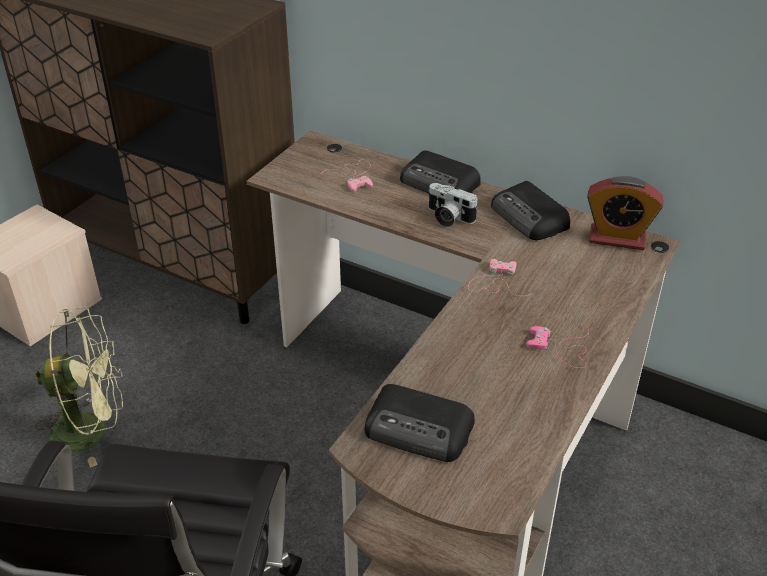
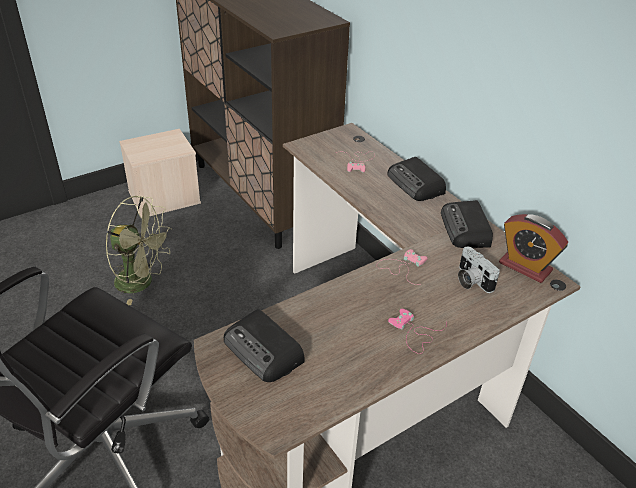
camera: 25 degrees right, 0 degrees up
camera [429,183,478,227] -> camera moved to [458,247,500,293]

